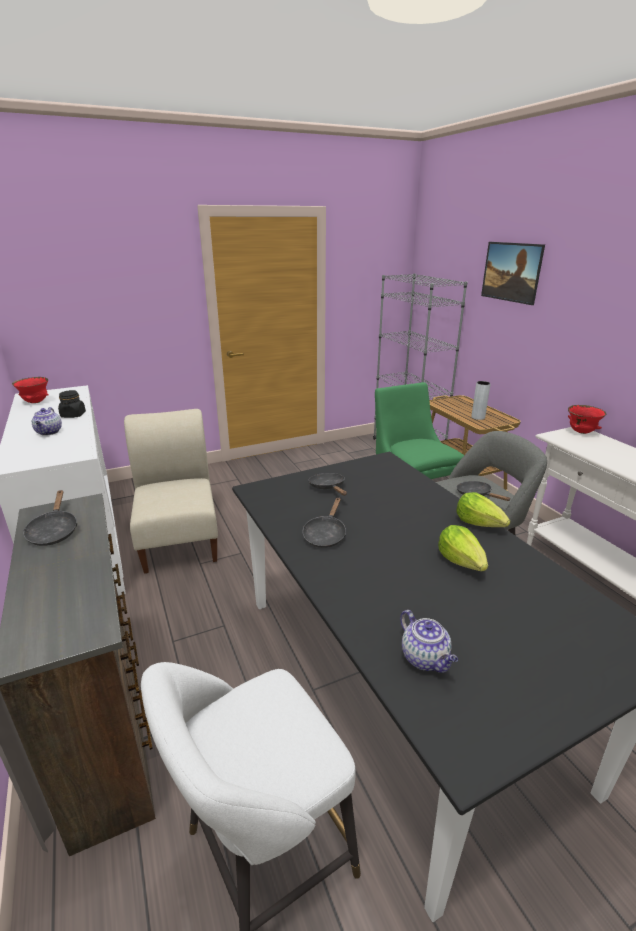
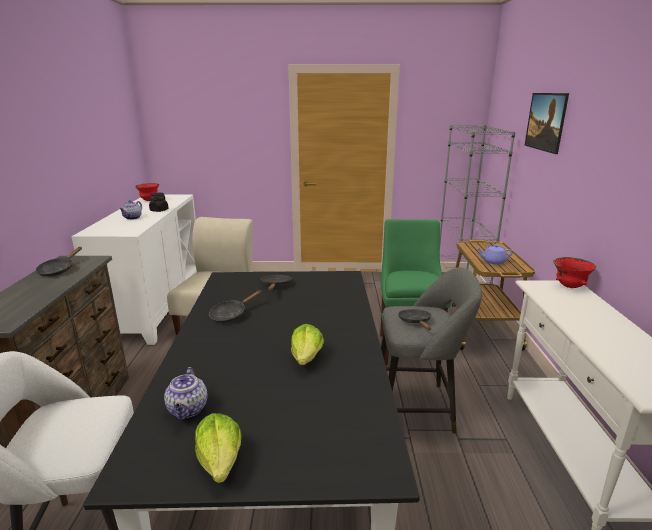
camera: 25 degrees right, 5 degrees down
lettuce [457,492,510,527] -> lettuce moved to [195,413,242,483]
grey vase [471,381,491,420] -> purple teapot [477,244,513,264]

